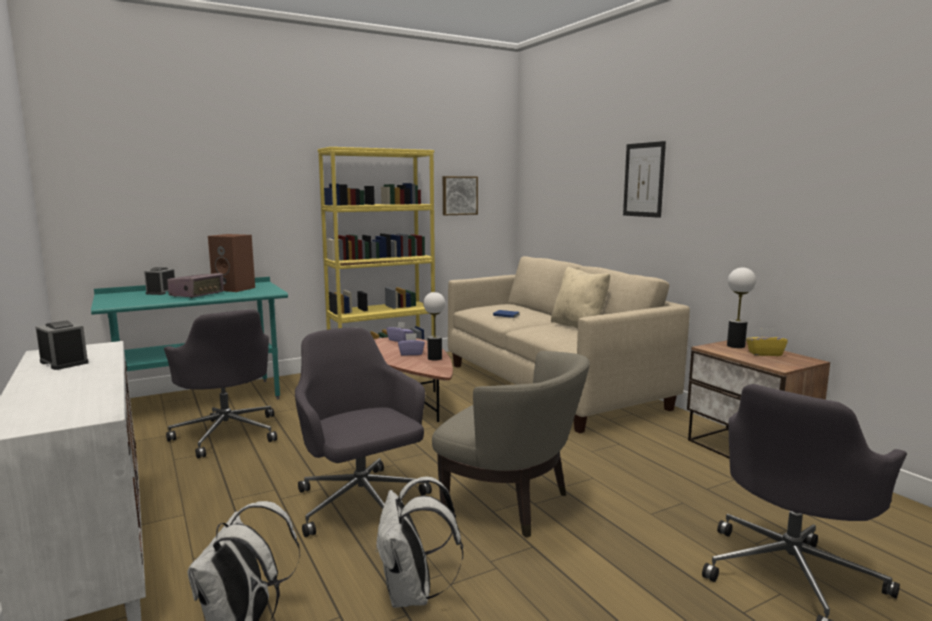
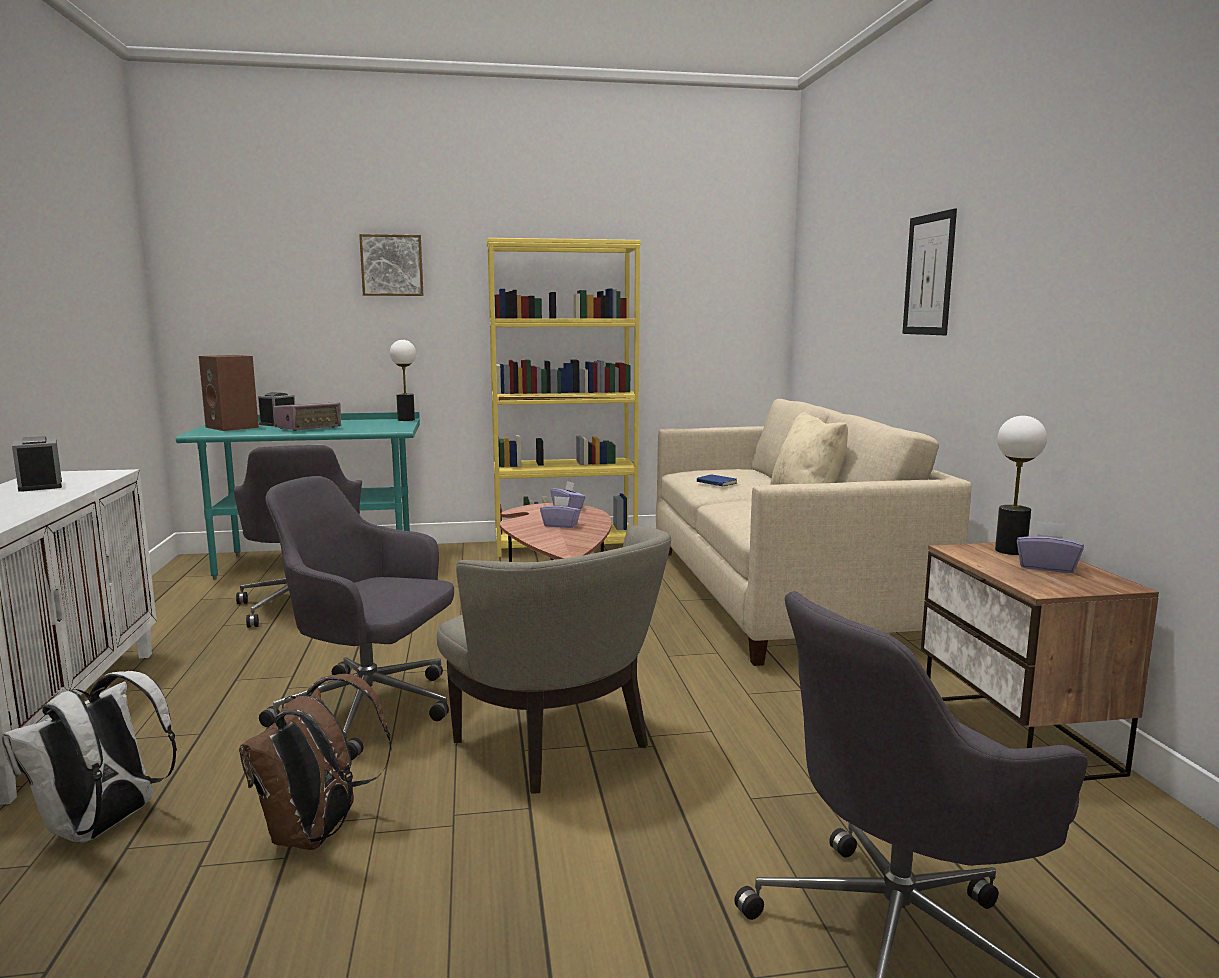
camera: 20 degrees right, 0 degrees up
brown speaker [208,234,255,292] -> brown speaker moved to [199,355,259,431]
grey office chair [295,327,432,537] -> grey office chair turned 60 degrees counterclockwise [259,476,454,760]
white backpack [376,477,463,608] -> brown backpack [239,674,392,850]
table lamp [423,292,445,361] -> table lamp moved to [390,340,416,421]
picture [443,176,478,215] -> picture moved to [359,234,424,296]
yellow tissue box [746,328,788,356] -> purple tissue box [1017,521,1084,573]

